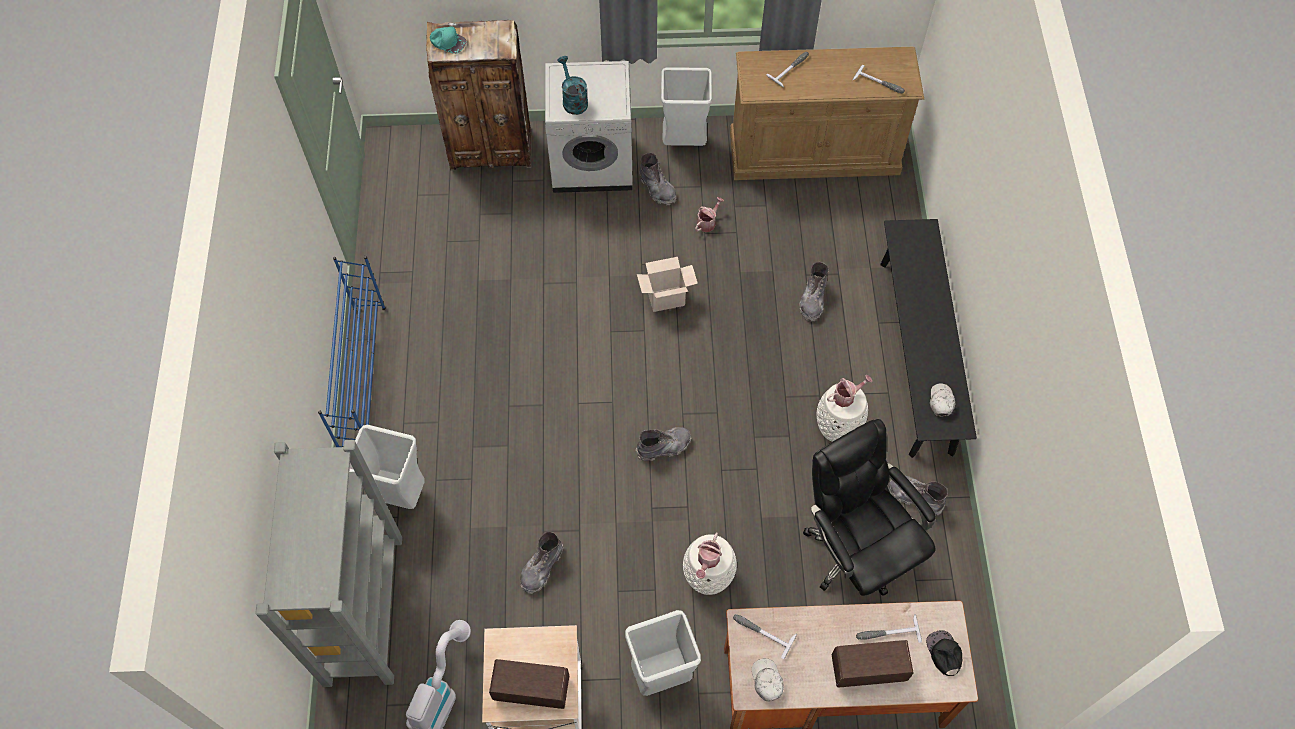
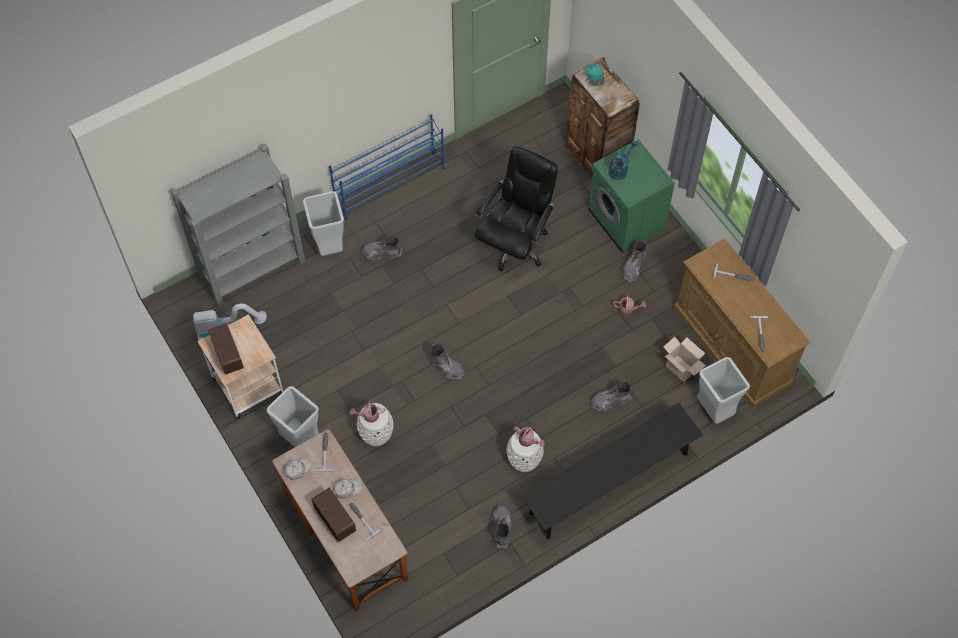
camera: 60 degrees right, 0 degrees up
grey boot [520,532,564,594] -> grey boot moved to [362,236,402,260]
white washing machine [545,61,633,193] -> green washing machine [588,139,675,253]
cardboard box [637,257,698,312] -> cardboard box moved to [664,337,706,382]
grey trash can [661,67,712,146] -> grey trash can moved to [697,357,750,424]
black office chair [803,419,936,596] -> black office chair moved to [475,146,558,271]
black cap [926,630,962,676] -> none
white cap [930,383,955,416] -> white cap moved to [333,479,362,498]

